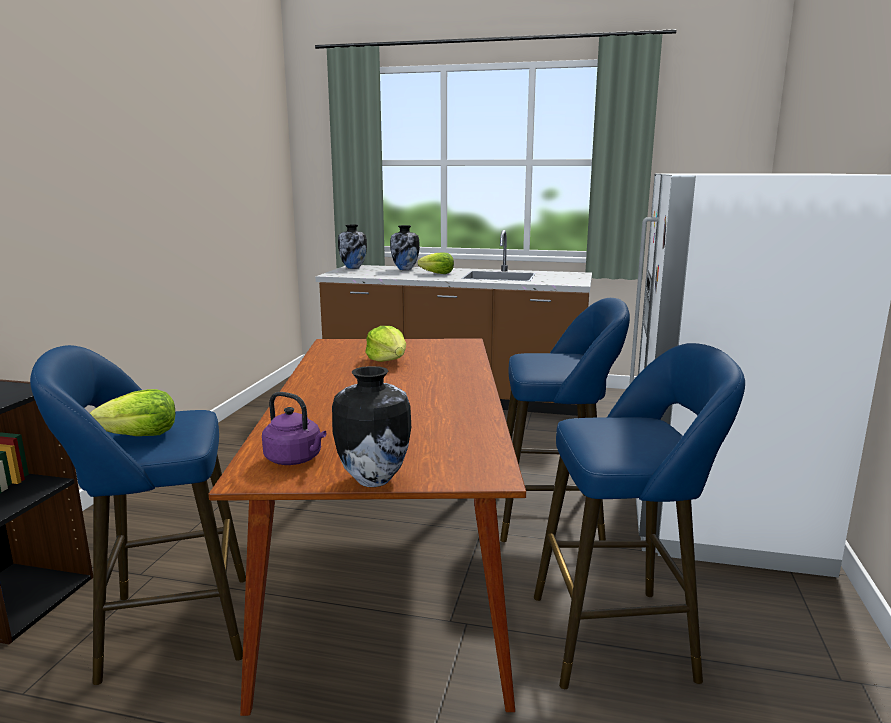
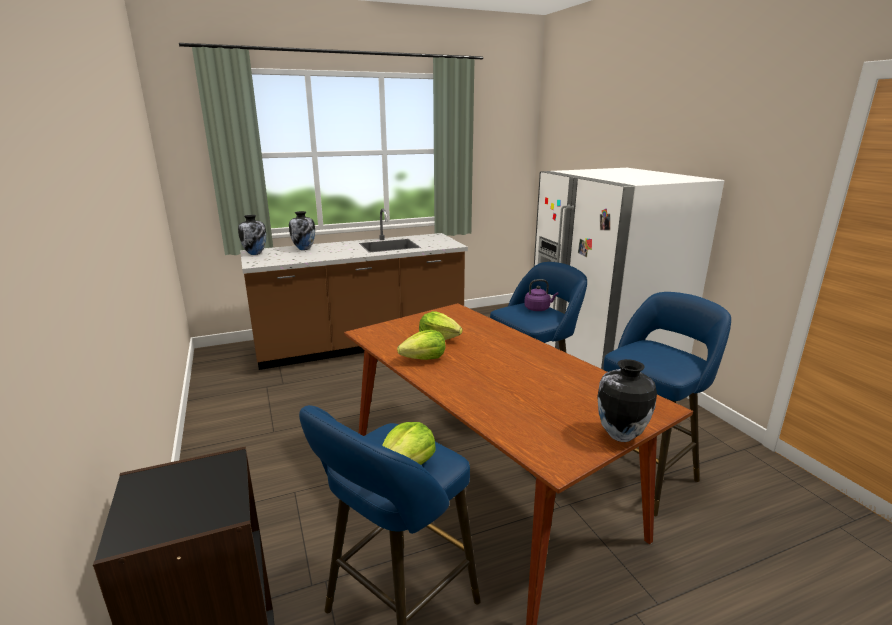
camera: 35 degrees left, 5 degrees up
purple kettle [262,392,326,465] -> purple kettle moved to [524,279,558,311]
lettuce [418,252,454,274] -> lettuce moved to [397,330,445,360]

